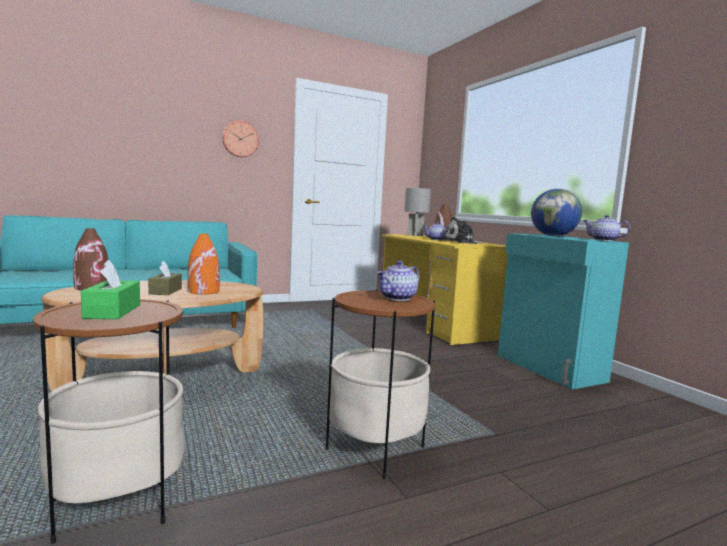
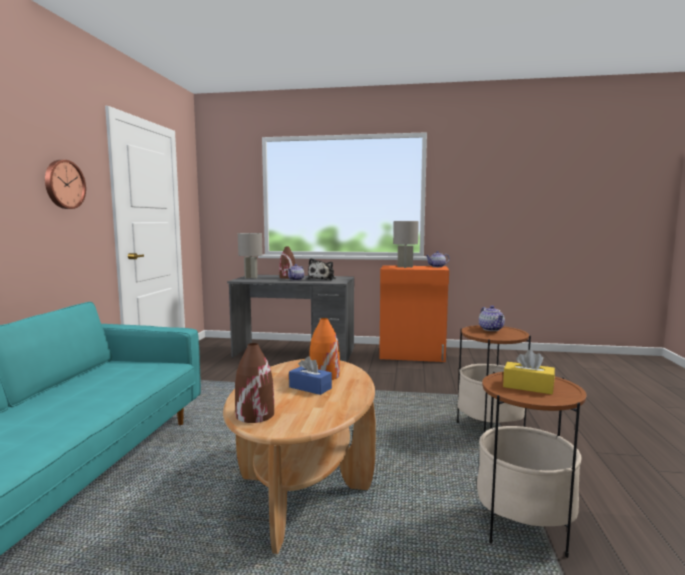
camera: 55 degrees left, 0 degrees up
green tissue box [81,260,140,319] -> yellow tissue box [503,349,555,394]
brown tissue box [148,261,182,295] -> blue tissue box [289,356,332,395]
yellow desk [382,234,508,346] -> grey desk [227,275,354,362]
turquoise cabinet [498,233,629,389] -> orange cabinet [379,265,449,362]
globe [531,189,582,236] -> grey table lamp [393,221,419,268]

